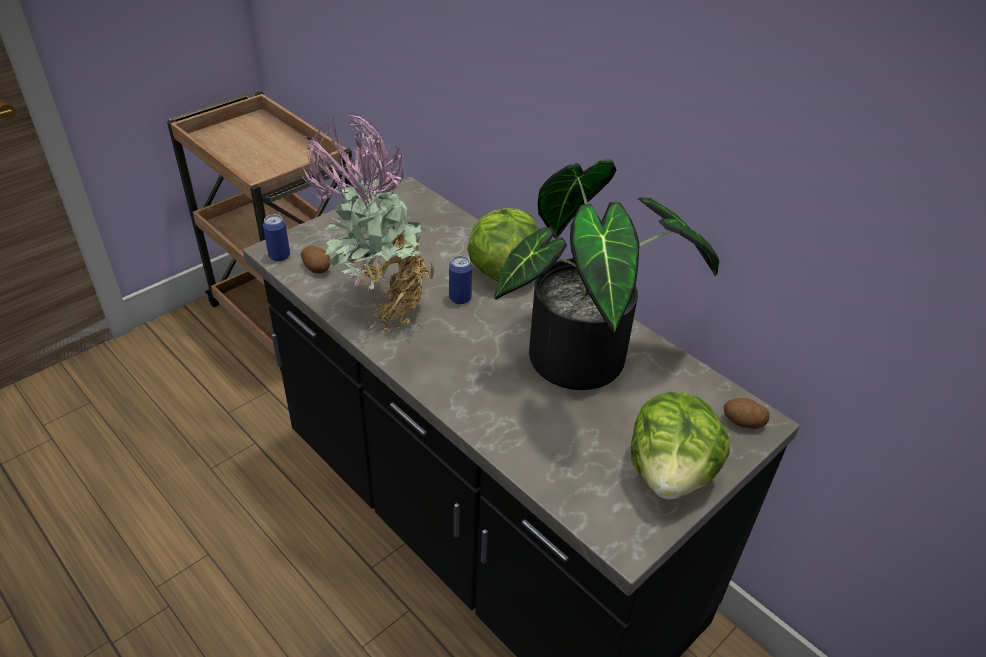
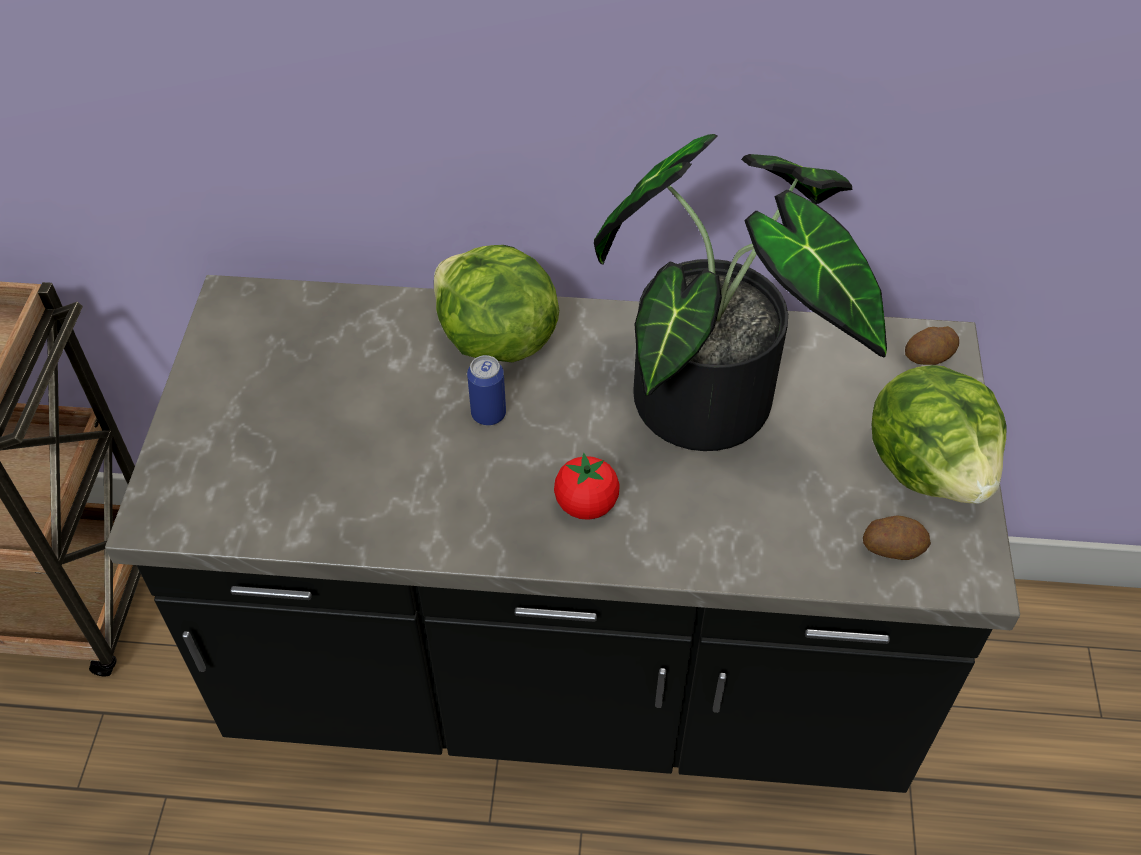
camera: 40 degrees left, 10 degrees up
can [263,214,290,262] -> none
potted plant [300,112,435,332] -> none
potato [300,246,330,274] -> potato moved to [863,515,931,560]
none -> tomato [554,453,620,520]

